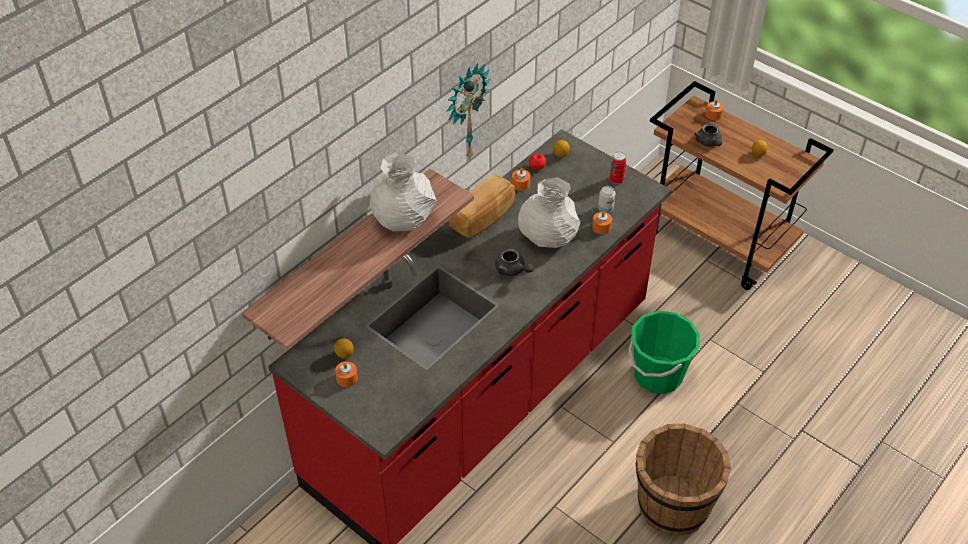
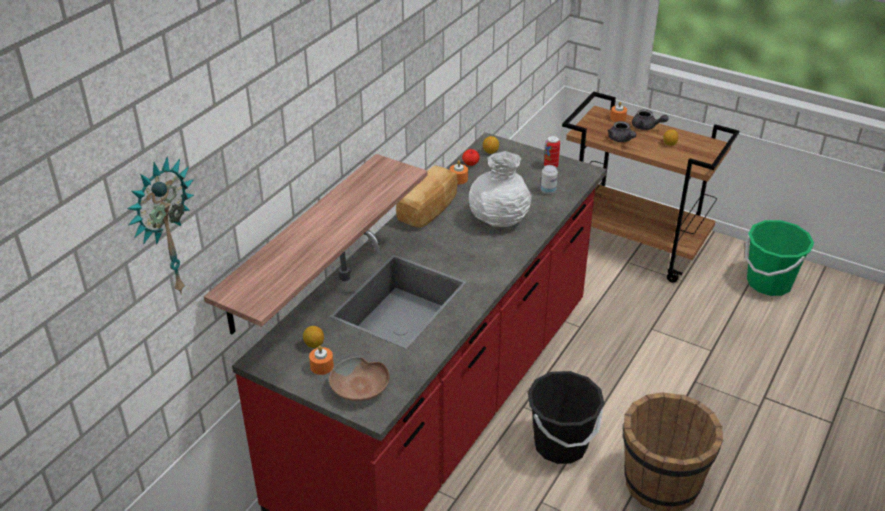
camera: 10 degrees left, 10 degrees down
white vase [370,152,437,231] -> none
wall clock [447,63,491,159] -> wall clock moved to [127,156,194,295]
grey teapot [495,248,534,276] -> grey teapot moved to [632,109,668,130]
orange candle [592,211,612,234] -> none
green bucket [629,311,700,394] -> green bucket moved to [745,220,814,296]
none -> brown bowl [329,357,389,401]
none -> black bucket [528,371,605,464]

